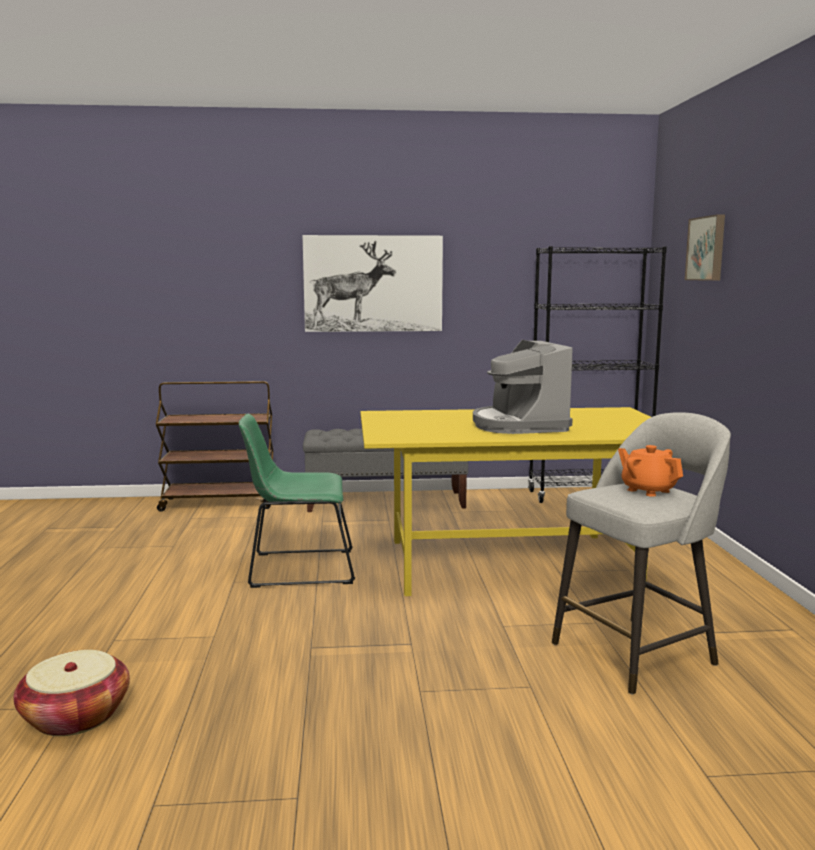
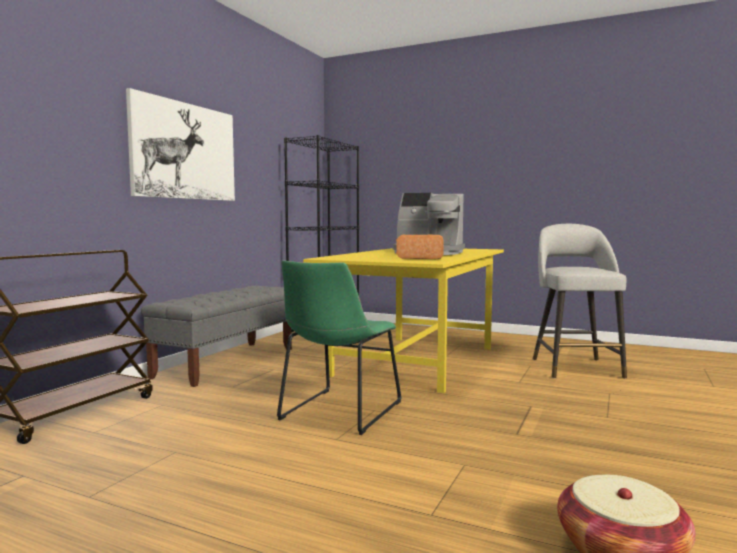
camera: 60 degrees left, 5 degrees down
orange teapot [618,445,683,497] -> none
picture [685,214,725,281] -> none
none -> bread [396,235,444,259]

